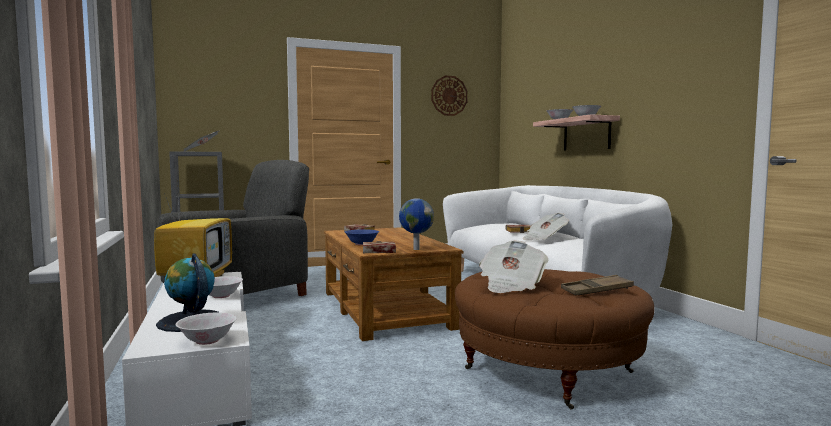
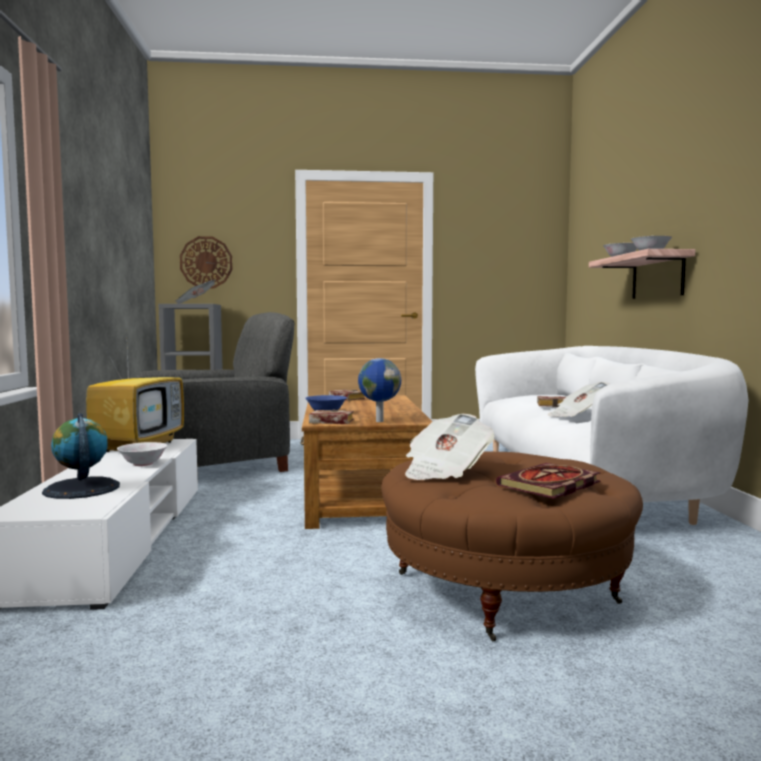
camera: 15 degrees right, 0 degrees up
white bowl [176,312,237,345] -> none
wall clock [431,76,468,116] -> wall clock moved to [180,236,233,289]
brown tray [561,275,634,295] -> book [496,463,601,499]

